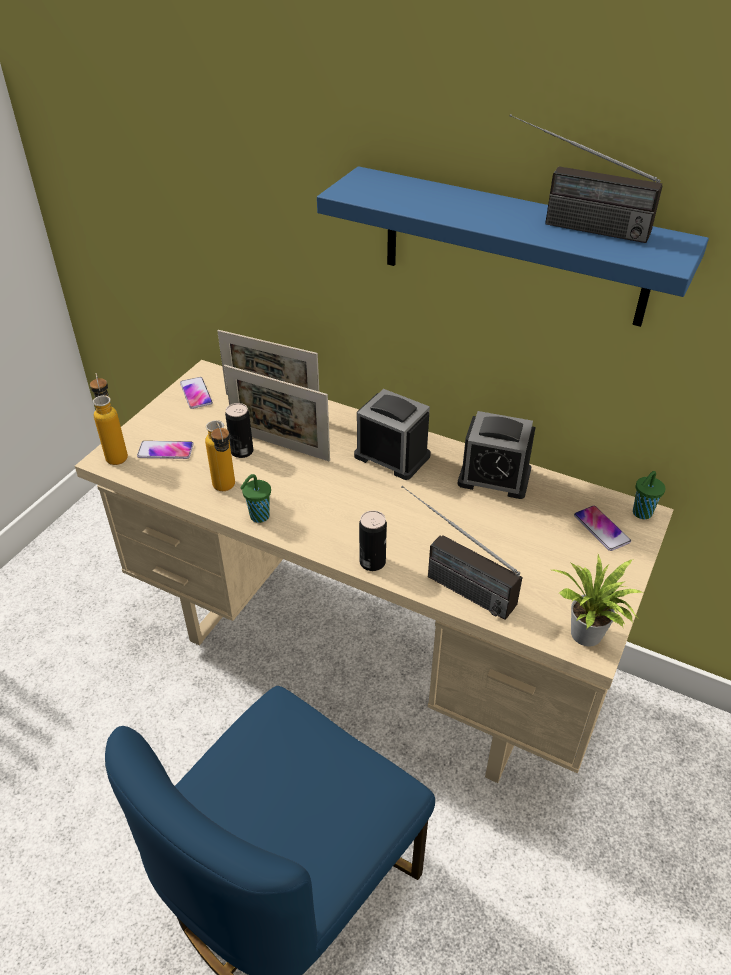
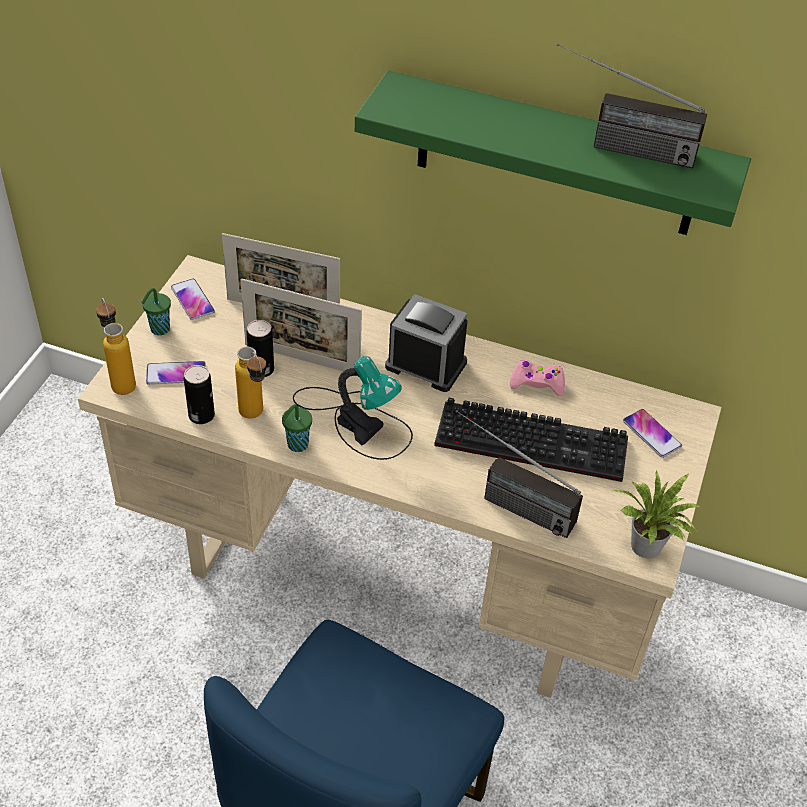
camera: 10 degrees left, 5 degrees up
blue shelf [317,166,709,327] -> green shelf [355,70,751,235]
can [359,510,387,571] -> can moved to [184,365,215,424]
alarm clock [458,411,536,499] -> pink game controller [510,360,565,396]
green cup [633,471,665,519] -> green cup moved to [141,288,171,335]
none -> table lamp [293,356,413,460]
none -> keyboard [434,398,628,482]

